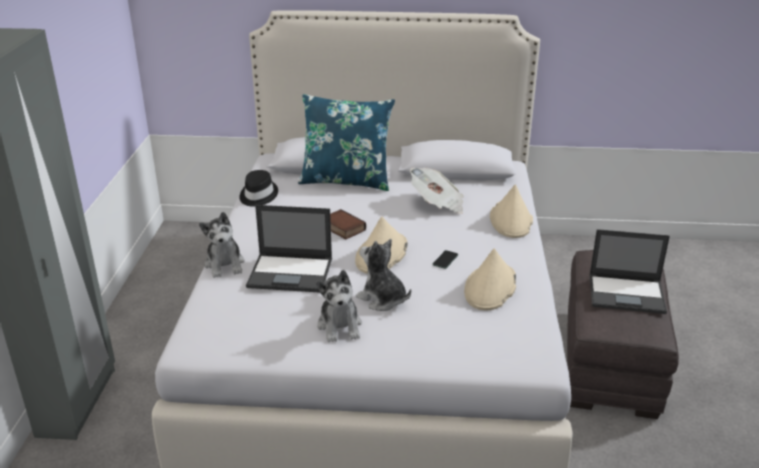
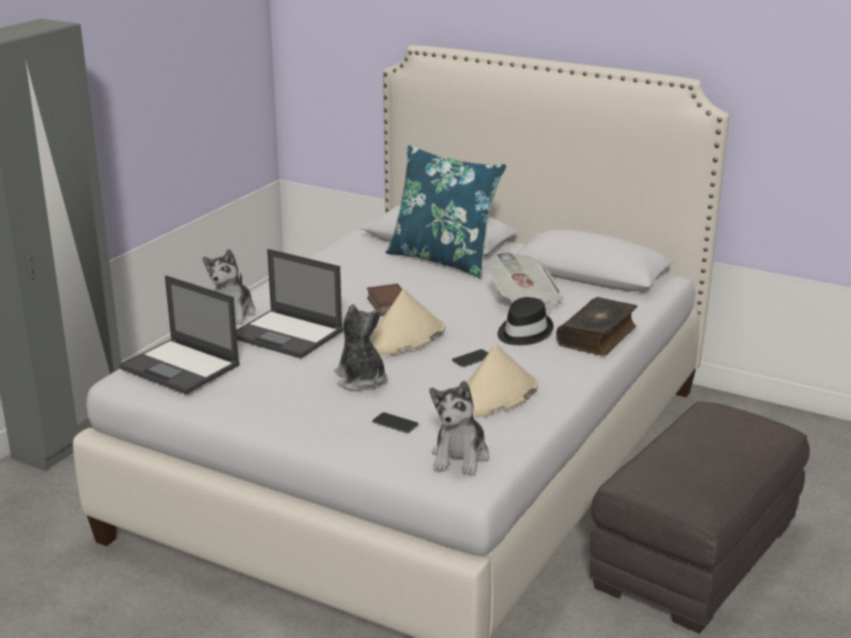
camera: 25 degrees right, 5 degrees down
black hat [239,170,278,207] -> black hat moved to [497,297,553,345]
plush toy [316,270,362,342] -> plush toy moved to [429,381,489,475]
beige hat [490,184,533,238] -> book [556,297,637,356]
laptop [589,229,670,314] -> laptop moved to [119,275,240,394]
none -> phone [372,412,419,433]

